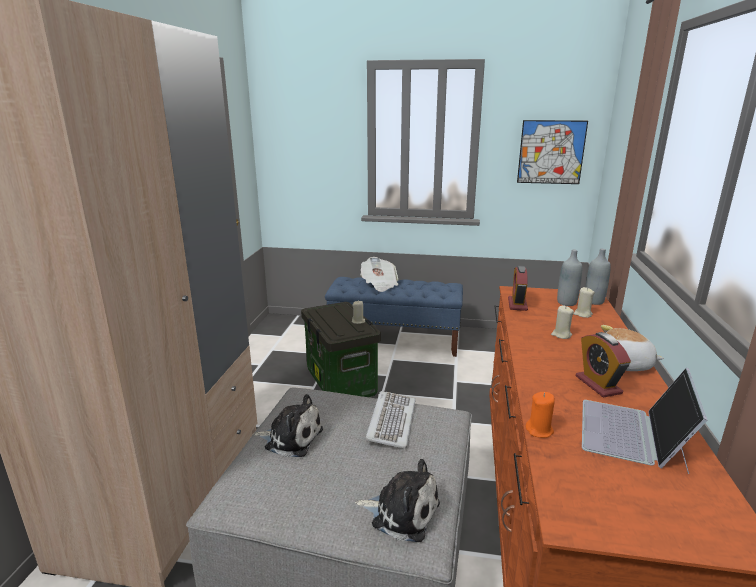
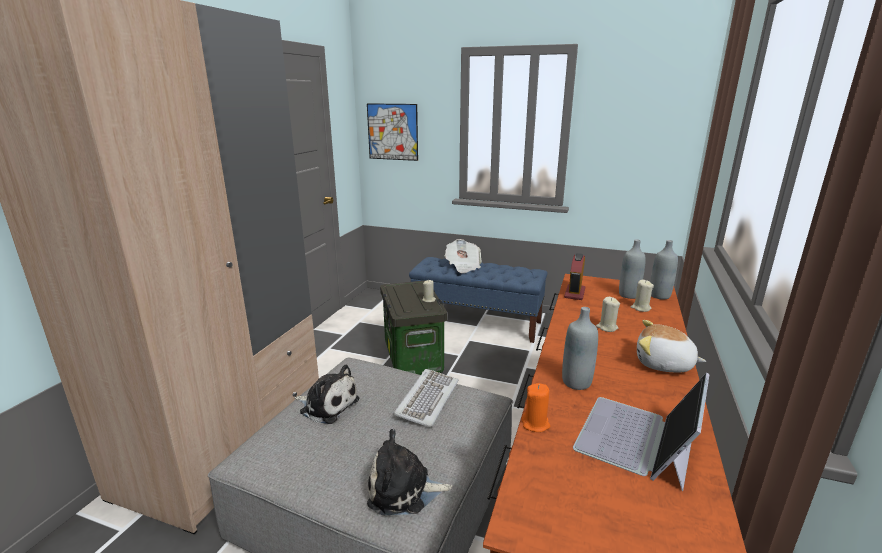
camera: 10 degrees right, 0 degrees up
plush toy [355,459,440,542] -> plush toy turned 150 degrees clockwise [367,429,453,515]
picture [517,120,588,184] -> picture moved to [367,103,418,161]
alarm clock [576,332,631,397] -> none
none -> grey bottle [562,307,598,390]

